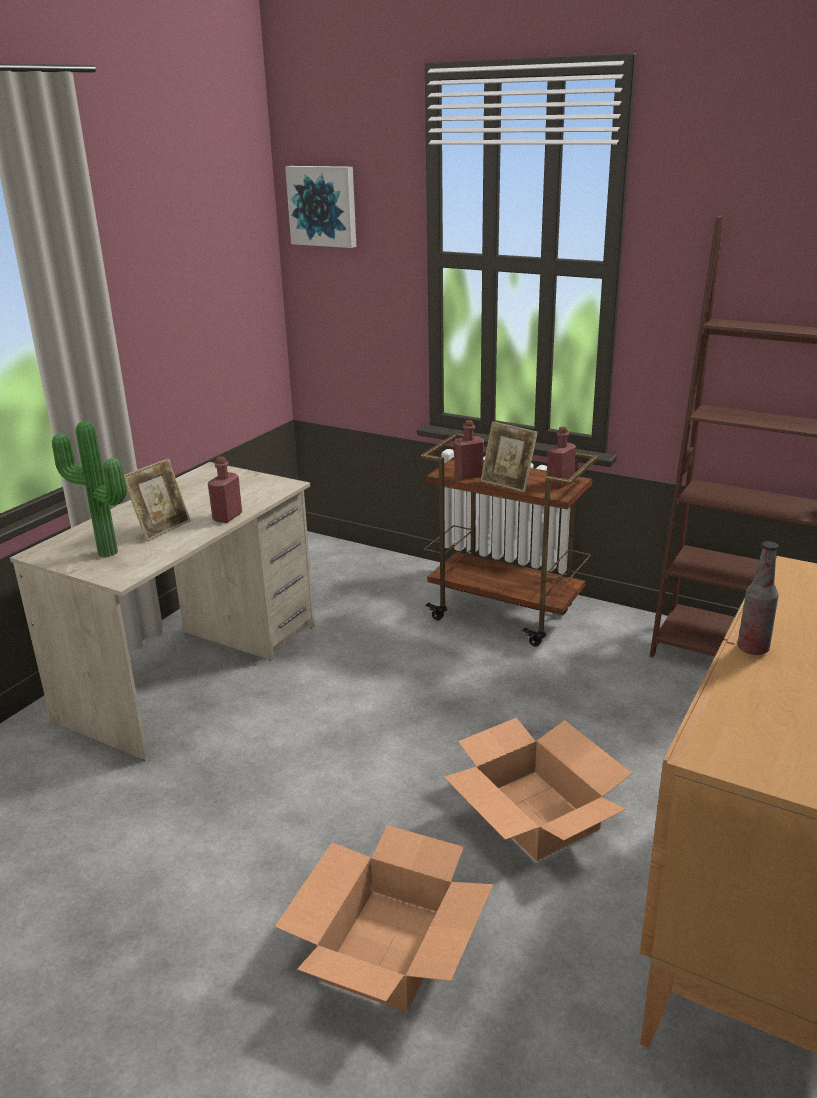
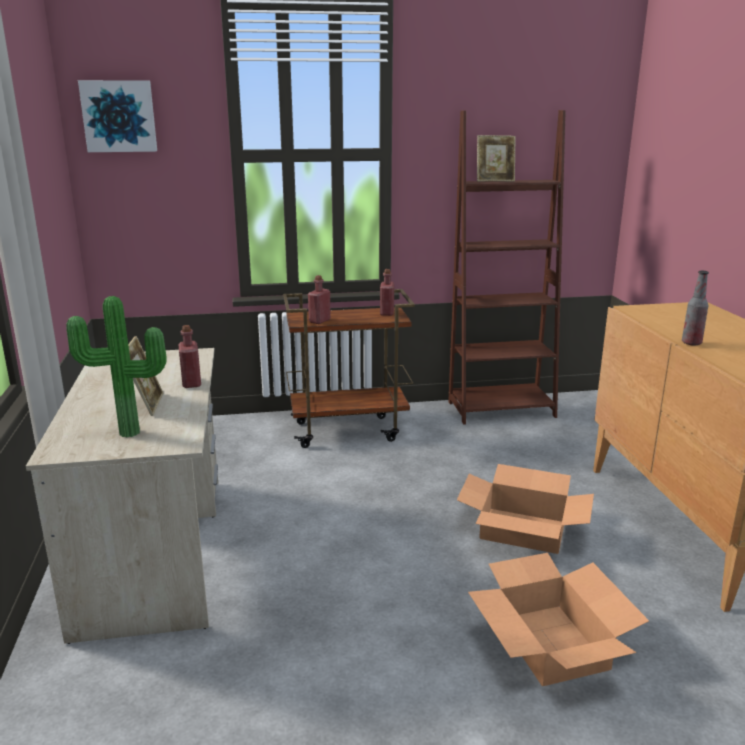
camera: 40 degrees left, 5 degrees down
picture frame [481,421,538,492] -> picture frame moved to [477,135,516,181]

